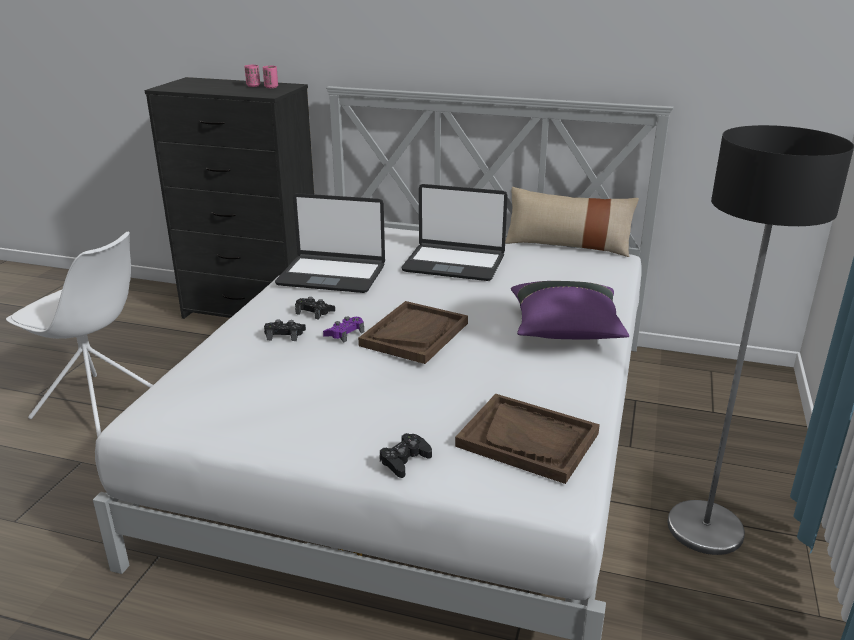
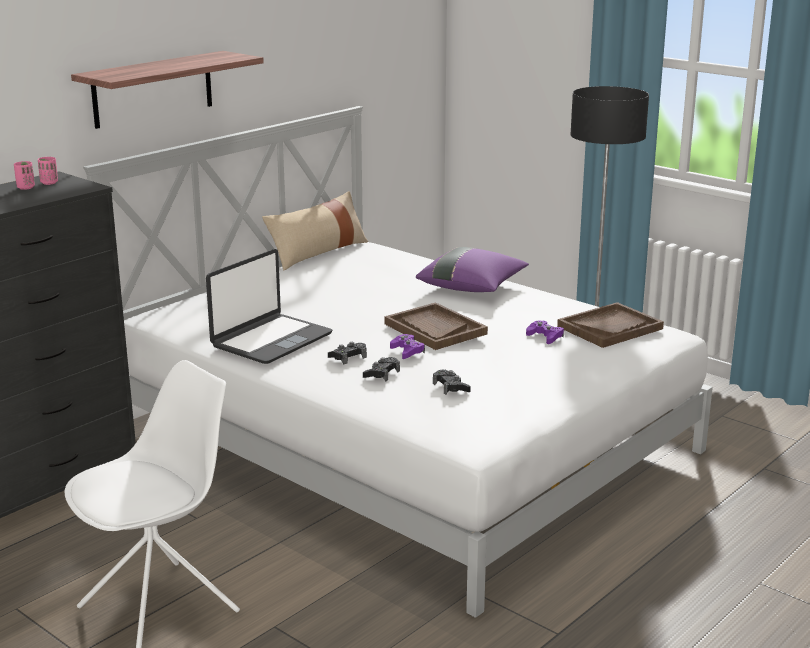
camera: 65 degrees left, 5 degrees down
black game controller [379,433,432,478] -> black game controller moved to [433,370,471,395]
laptop [401,184,508,281] -> none
none -> shelf [71,51,264,129]
none -> purple game controller [526,320,564,344]

